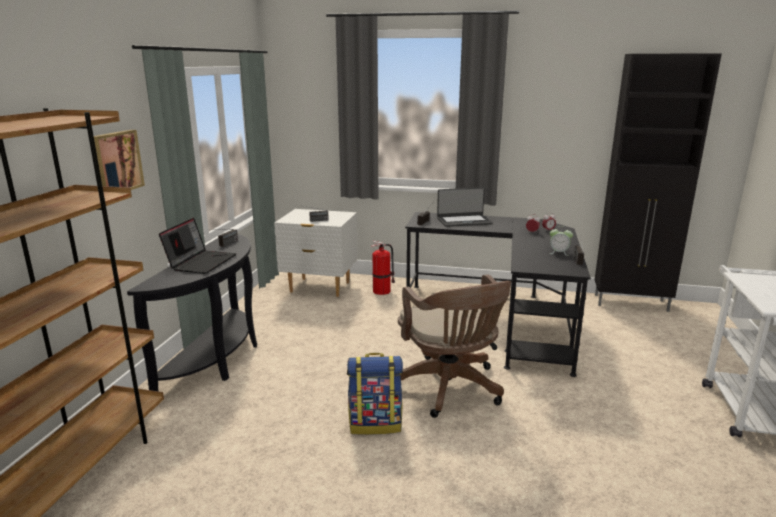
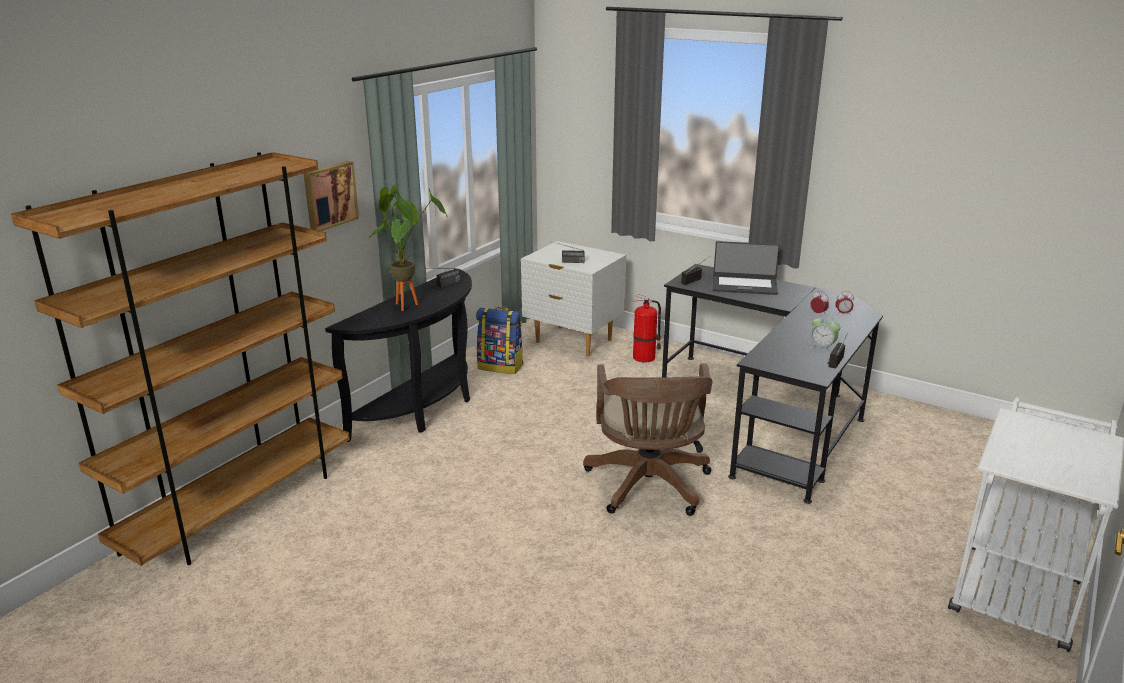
camera: 20 degrees right, 5 degrees up
laptop [159,218,236,274] -> potted plant [369,185,447,311]
backpack [347,353,403,435] -> backpack moved to [476,307,524,374]
black cabinet [595,53,722,312] -> none

